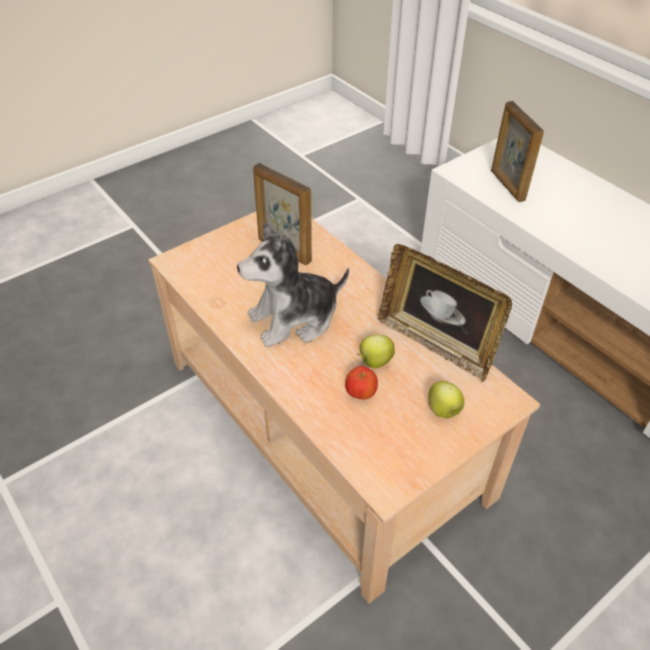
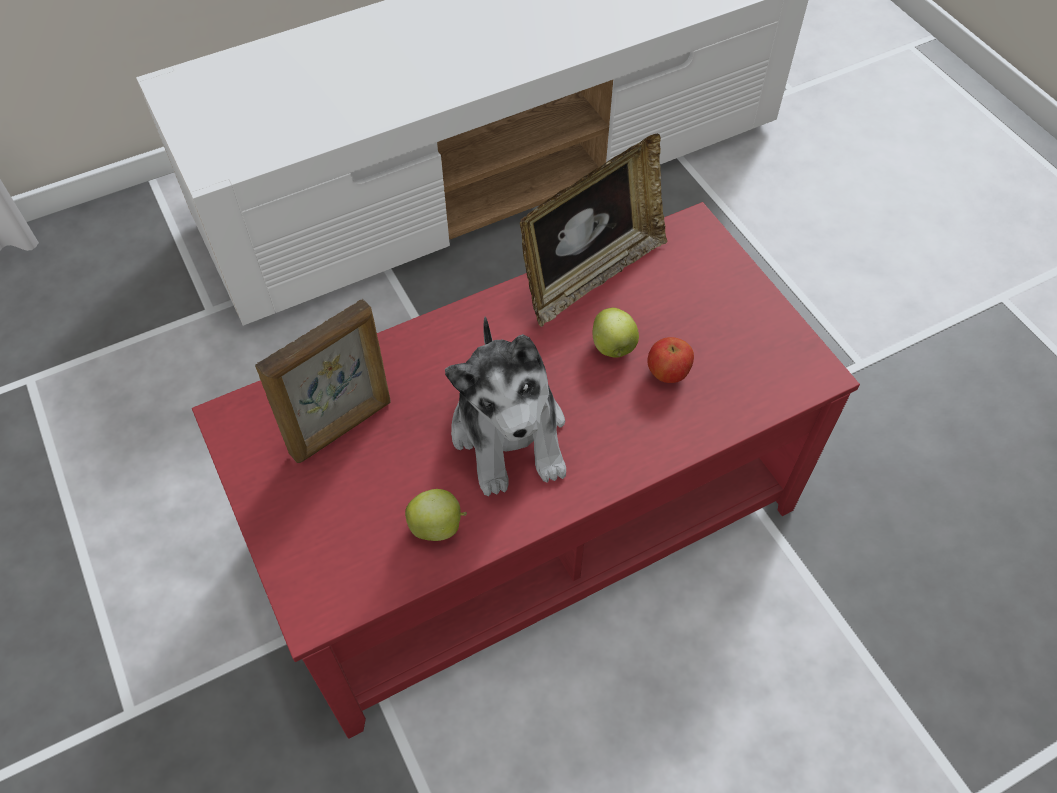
camera: 80 degrees left, 10 degrees up
beige coffee table [148,212,540,604] -> red coffee table [192,202,860,739]
apple [428,381,464,418] -> apple moved to [405,489,467,541]
picture frame [491,101,544,202] -> none

